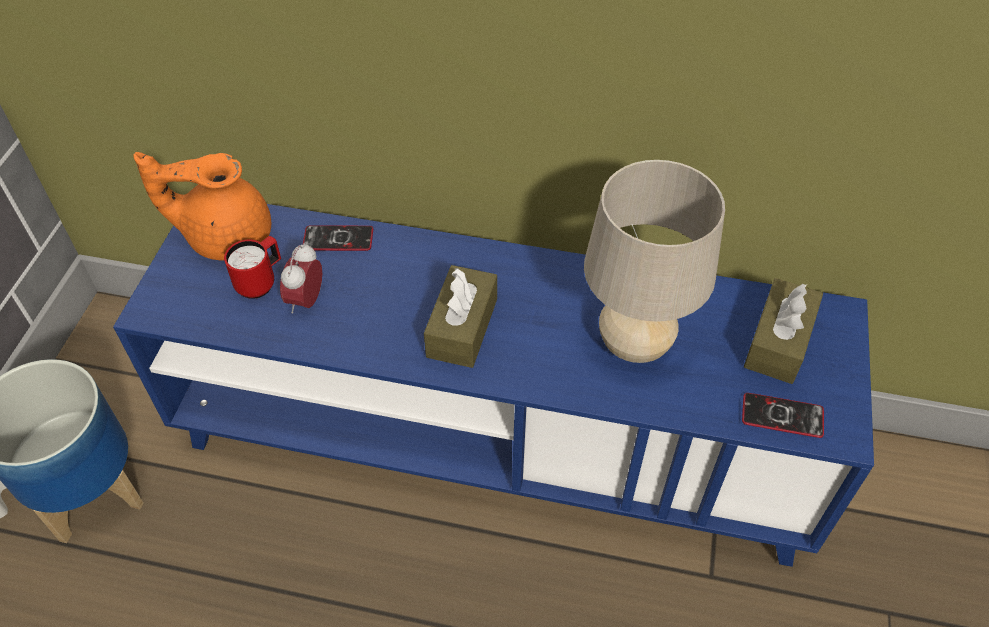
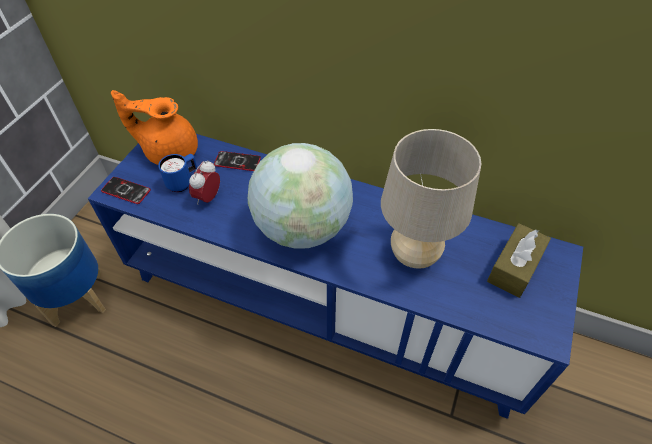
camera: 10 degrees right, 0 degrees up
red mug [224,236,281,299] -> blue mug [158,154,197,192]
brown tissue box [424,265,497,368] -> globe [248,143,353,249]
phone [742,393,824,438] -> phone moved to [101,177,151,204]

